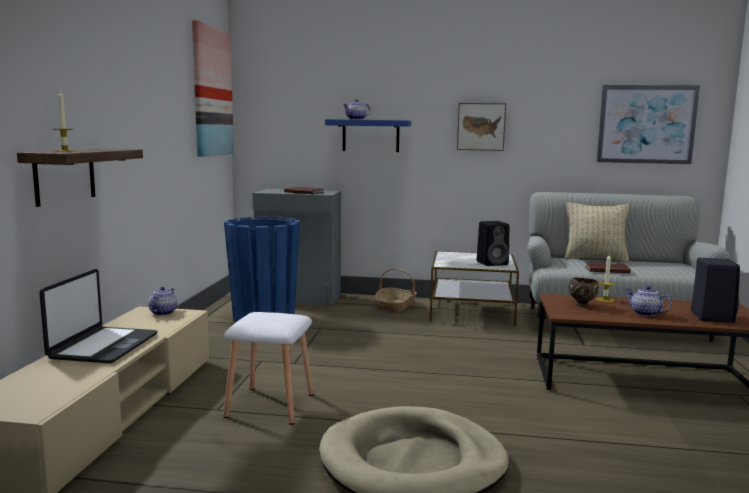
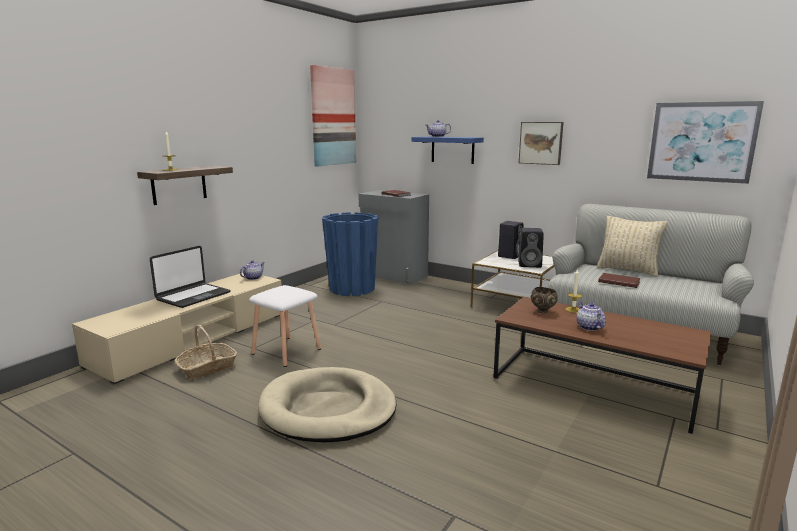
camera: 25 degrees right, 5 degrees up
basket [375,268,417,312] -> basket moved to [174,325,237,379]
black speaker [691,258,740,323] -> black speaker moved to [498,221,523,259]

